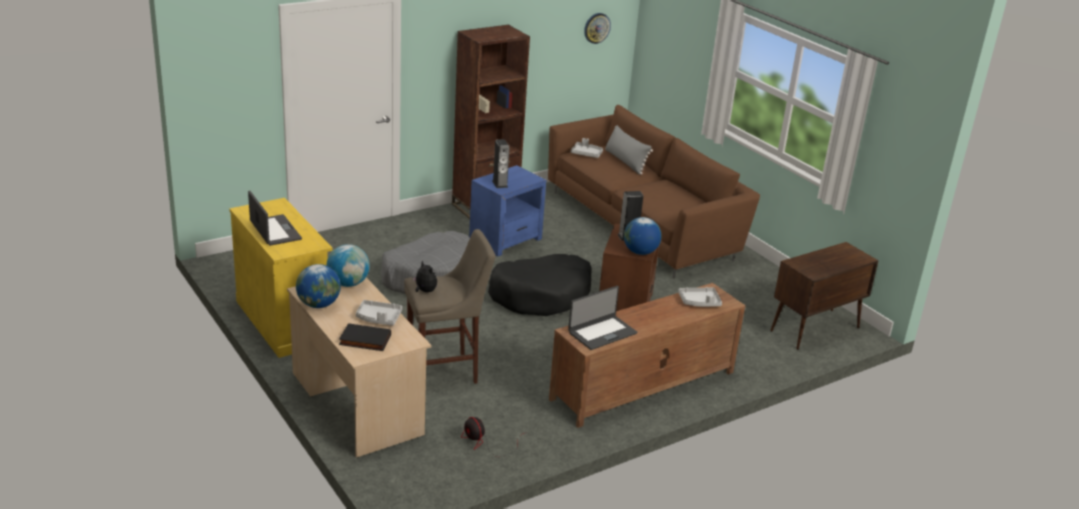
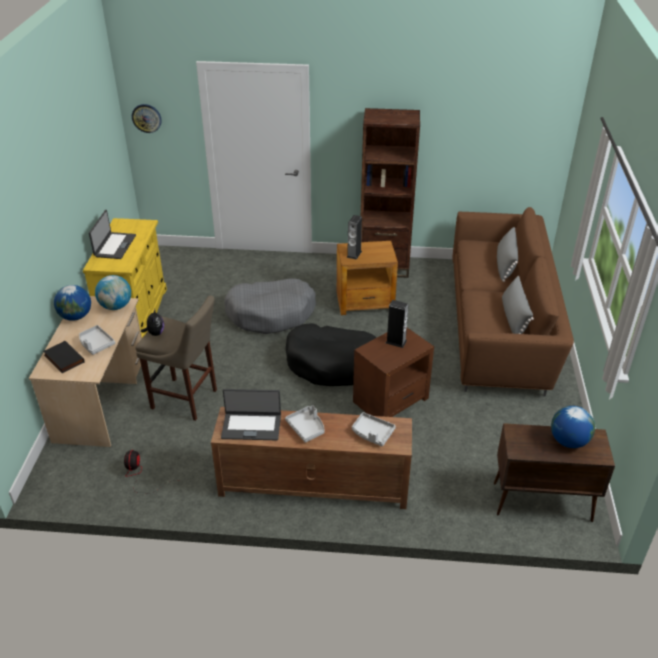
camera: 40 degrees right, 10 degrees up
blue side table [469,165,546,256] -> brown side table [337,241,398,315]
grey tray [571,138,603,158] -> grey tray moved to [285,405,325,443]
wall clock [584,13,611,44] -> wall clock moved to [132,104,162,133]
globe [624,217,662,255] -> globe moved to [551,406,595,448]
none -> grey pillow [502,276,534,334]

